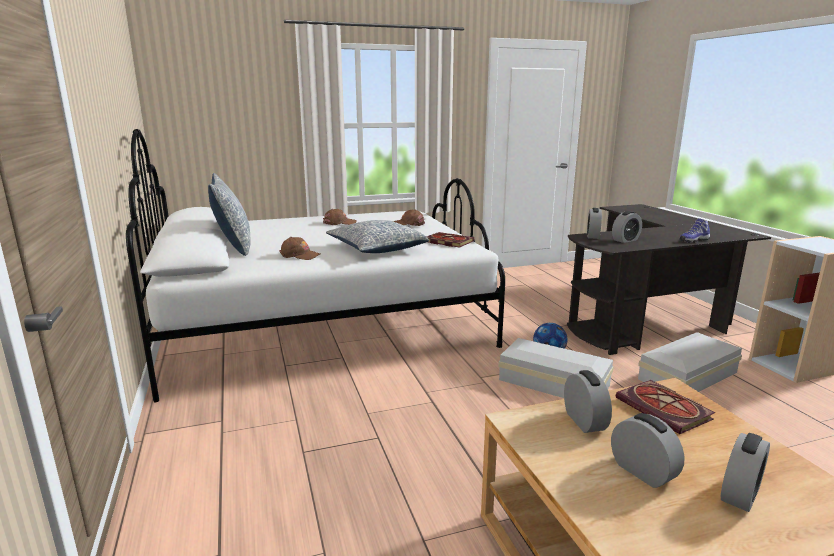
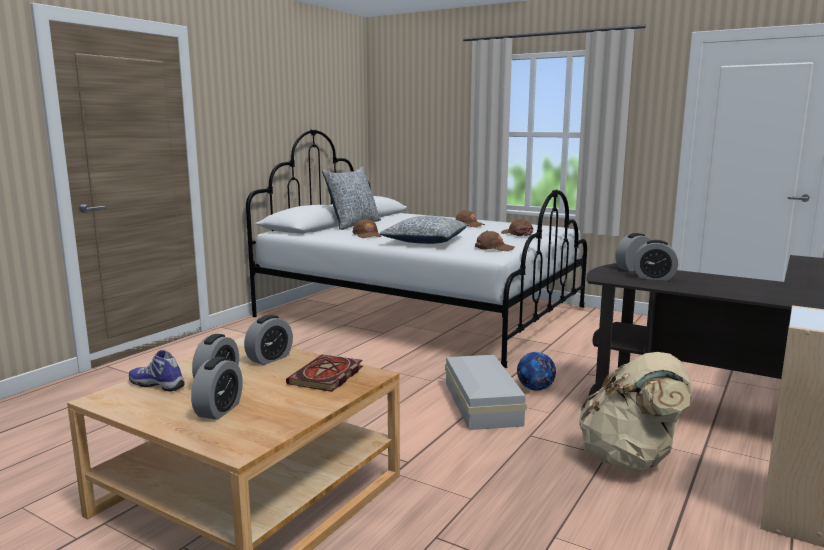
camera: 50 degrees right, 5 degrees down
book [427,232,474,248] -> brown cap [475,231,514,251]
white storage box [638,332,742,392] -> beige backpack [579,352,693,472]
shoe [679,218,710,243] -> shoe moved to [129,350,185,391]
alarm clock [721,433,770,512] -> alarm clock turned 75 degrees counterclockwise [191,357,243,420]

